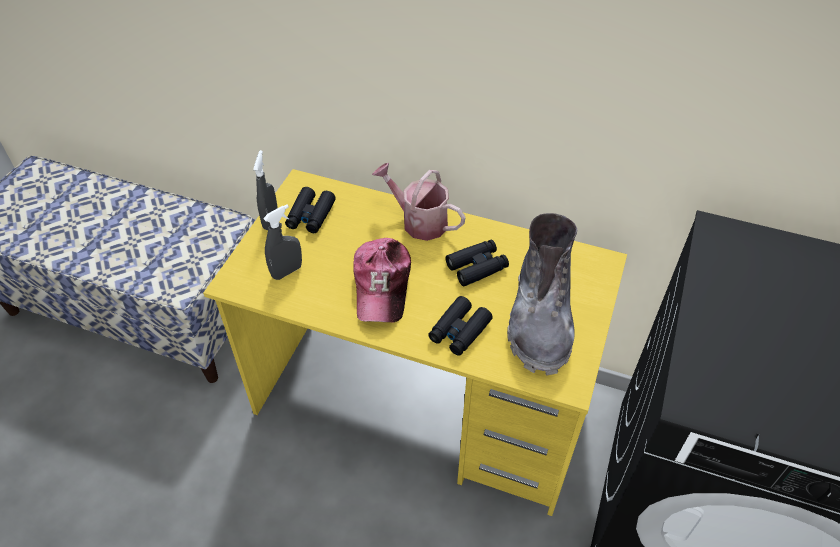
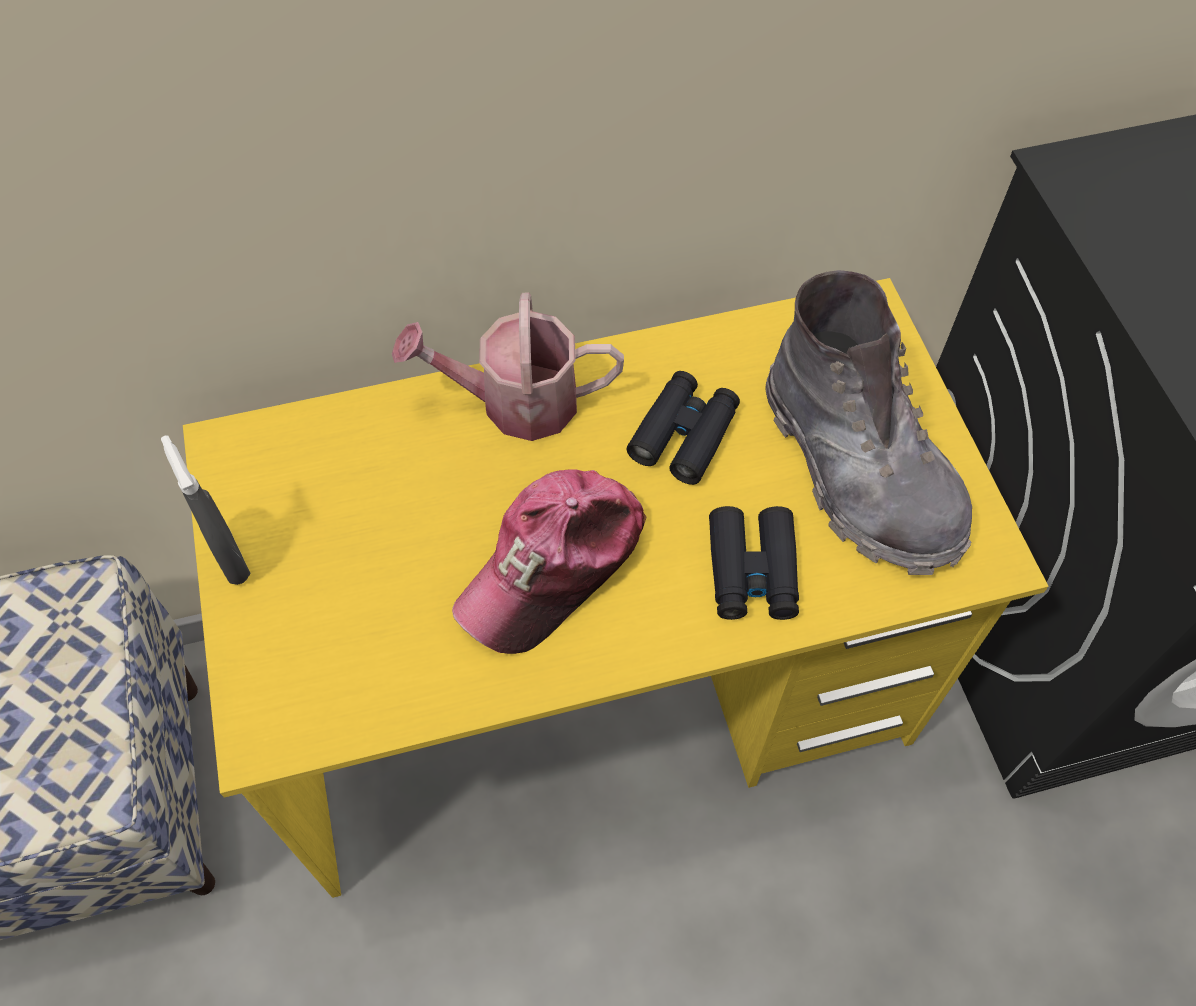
camera: 35 degrees left, 10 degrees up
grey spray bottle [263,204,302,280] -> none
black binoculars [285,187,336,233] -> none
cap [353,238,411,322] -> cap turned 75 degrees clockwise [452,469,647,654]

